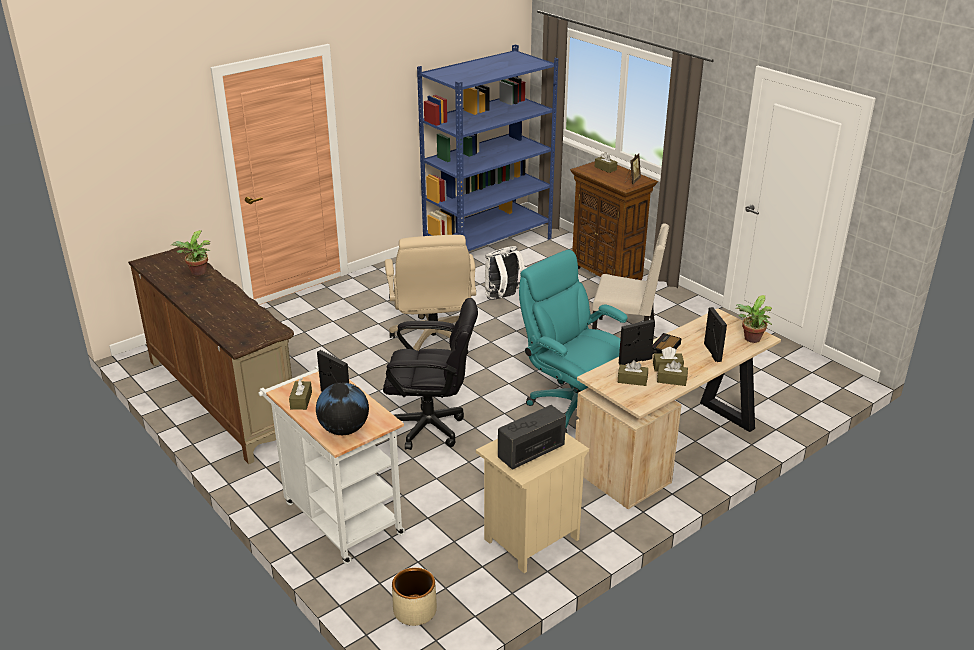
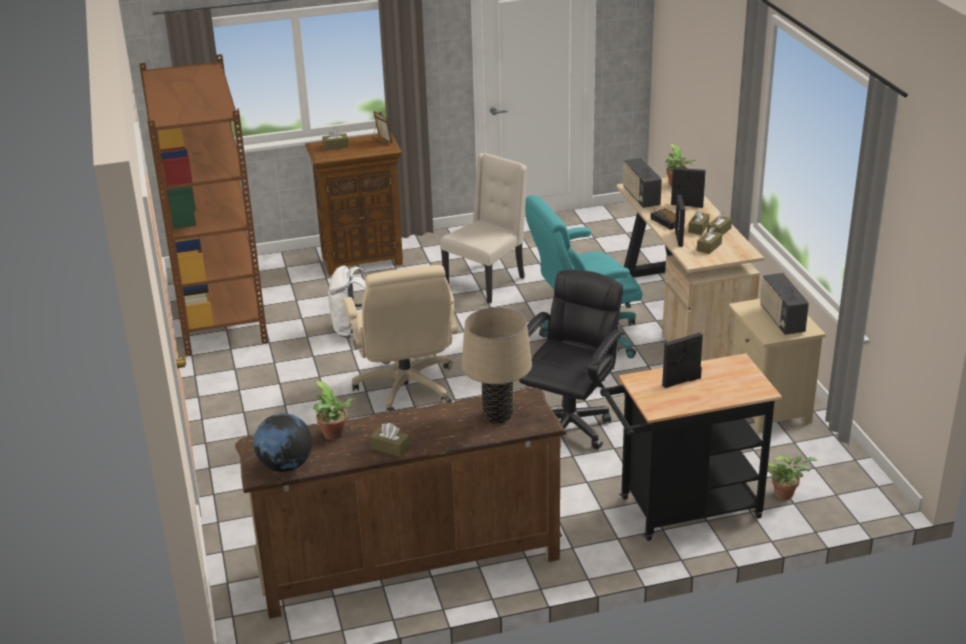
camera: 65 degrees left, 0 degrees up
white cart [258,366,405,564] -> black cart [600,353,782,541]
brown tissue box [289,378,312,410] -> brown tissue box moved to [370,423,410,457]
globe [316,382,369,435] -> globe moved to [254,413,312,472]
beige office chair [385,235,476,354] -> beige office chair turned 60 degrees clockwise [343,265,458,412]
beige planter [392,567,437,626] -> none
blue bookcase [417,45,558,251] -> brown bookcase [139,54,268,356]
none -> beige table lamp [462,307,532,424]
none -> radio [623,158,662,208]
none -> potted plant [767,455,817,500]

